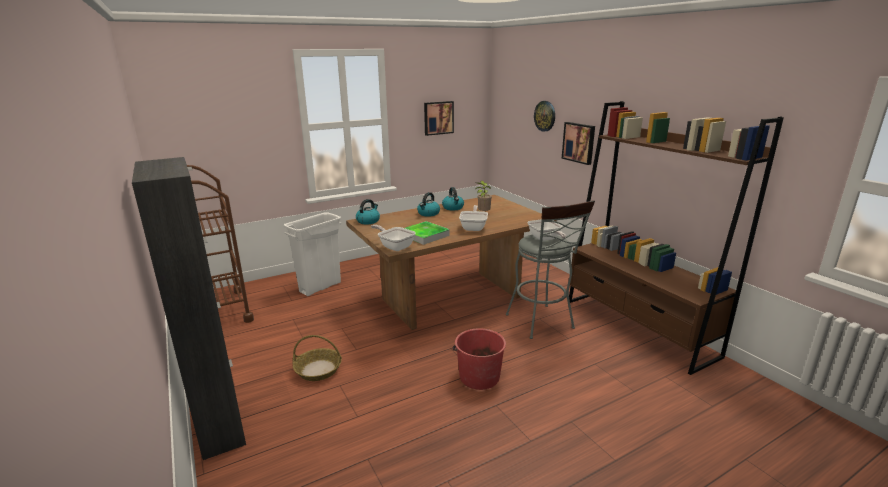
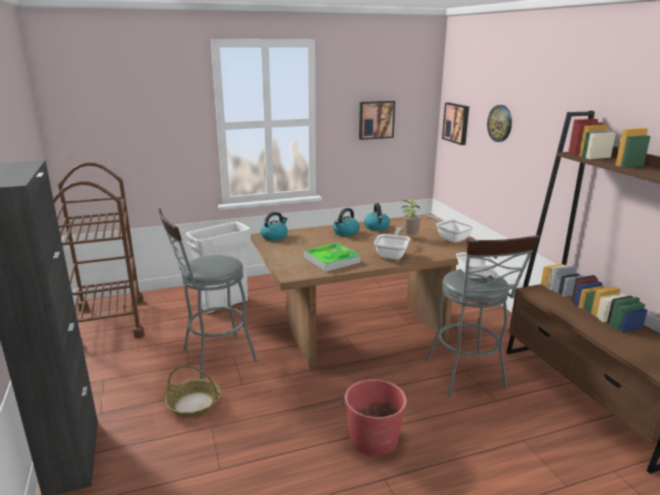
camera: 10 degrees right, 0 degrees up
frying pan [371,225,416,251] -> frying pan moved to [426,215,474,243]
picture [562,122,595,165] -> picture moved to [442,103,469,145]
none -> grey stool [158,208,258,378]

